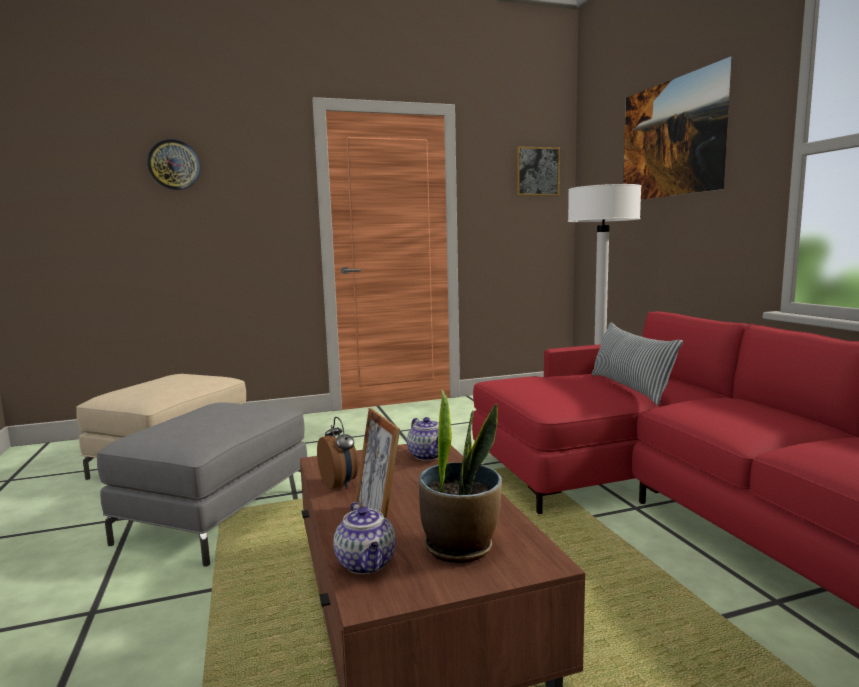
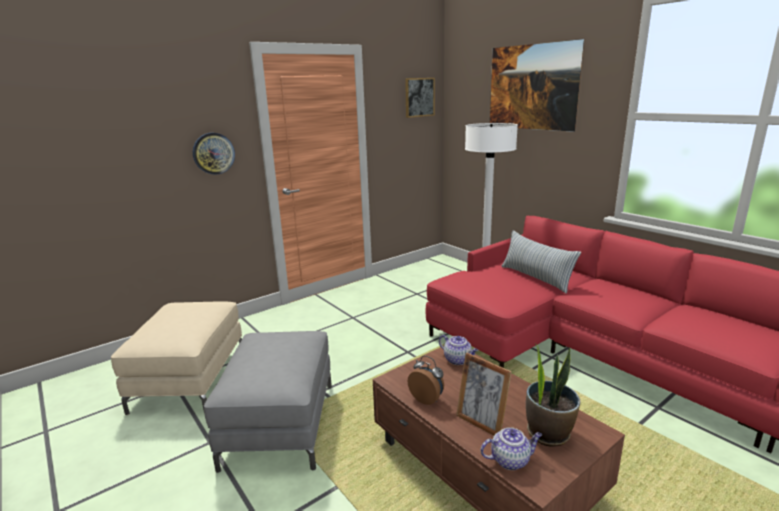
camera: 20 degrees left, 10 degrees up
wall clock [147,139,200,190] -> wall clock moved to [193,133,235,175]
teapot [333,502,396,574] -> teapot turned 60 degrees counterclockwise [480,427,542,470]

